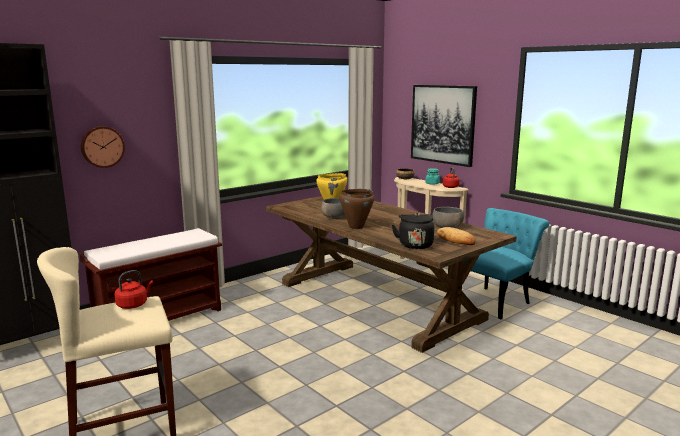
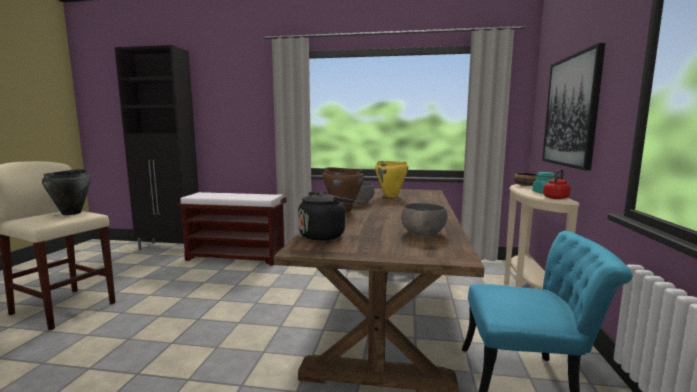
camera: 50 degrees right, 5 degrees down
wall clock [81,126,125,168] -> none
red kettle [115,270,153,309] -> black cooking pot [42,169,91,215]
bread [437,227,475,245] -> none

